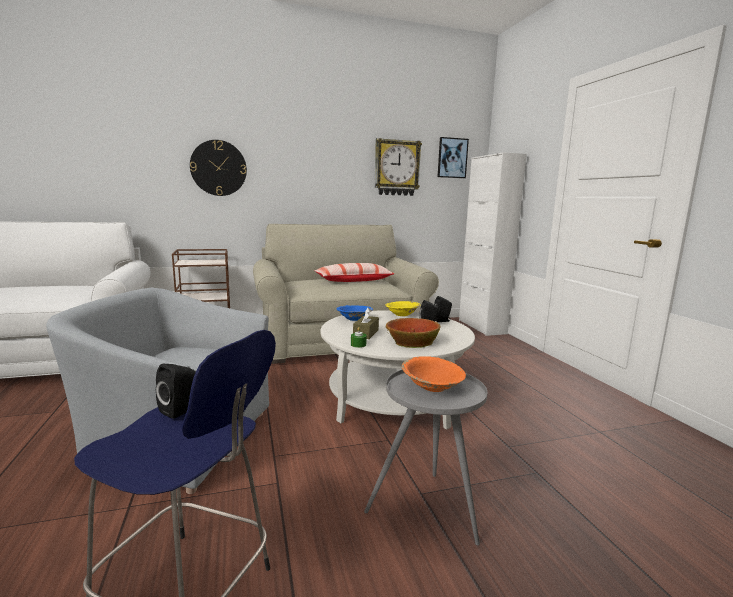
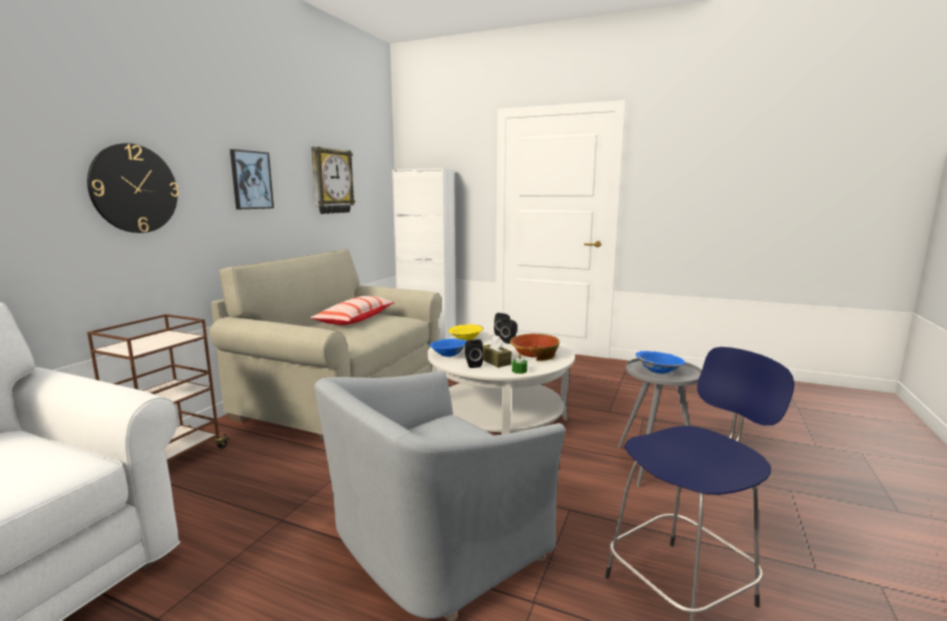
camera: 50 degrees left, 0 degrees up
black speaker [156,364,196,419] -> black speaker moved to [465,339,483,368]
orange bowl [402,356,466,392] -> blue bowl [635,351,685,374]
picture [438,137,469,178] -> picture moved to [230,149,274,209]

